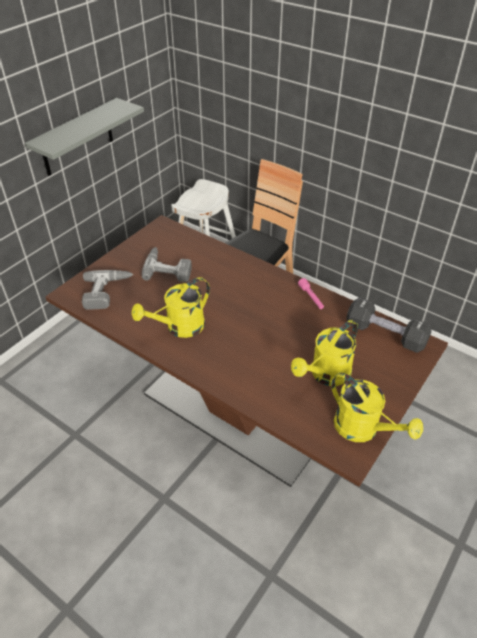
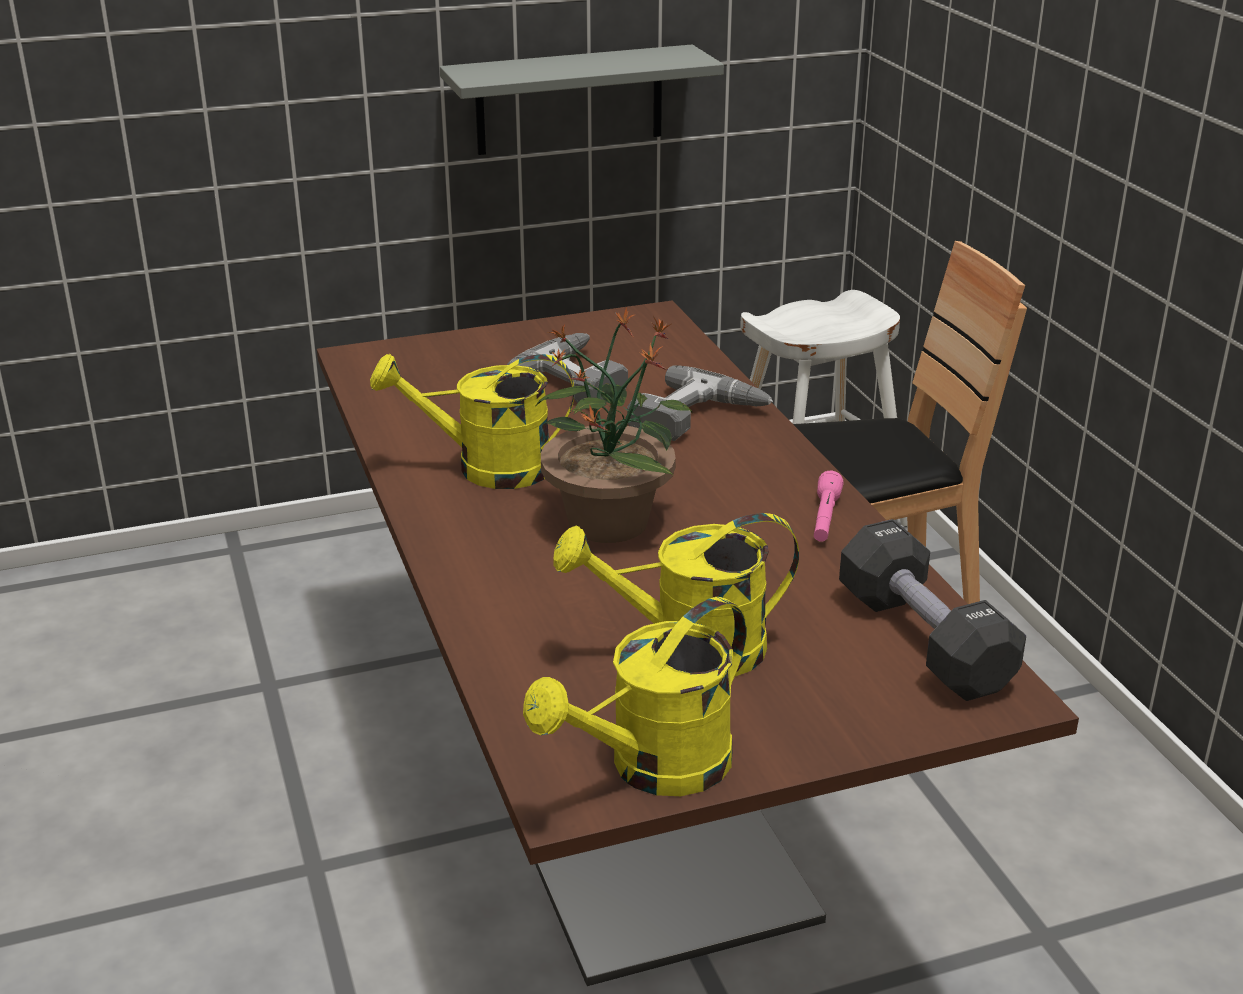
camera: 35 degrees right, 15 degrees down
power drill [82,270,133,310] -> power drill moved to [627,365,773,441]
yellow watering can [331,373,423,442] -> yellow watering can turned 60 degrees clockwise [523,597,747,796]
none -> potted plant [536,306,692,543]

